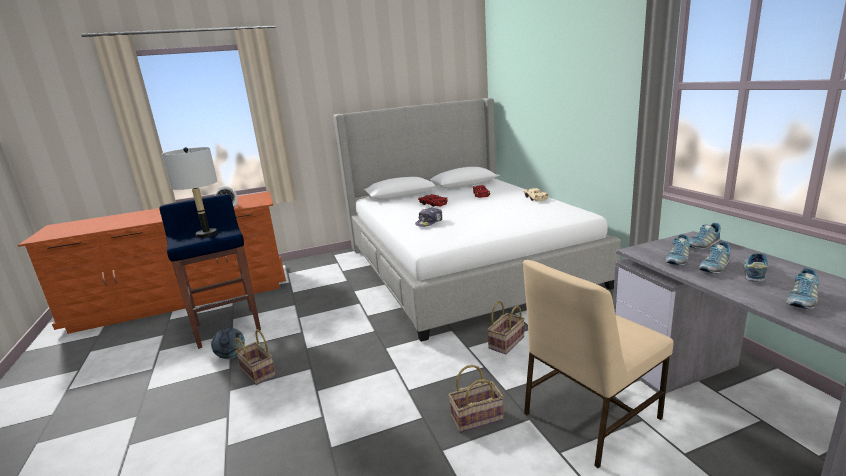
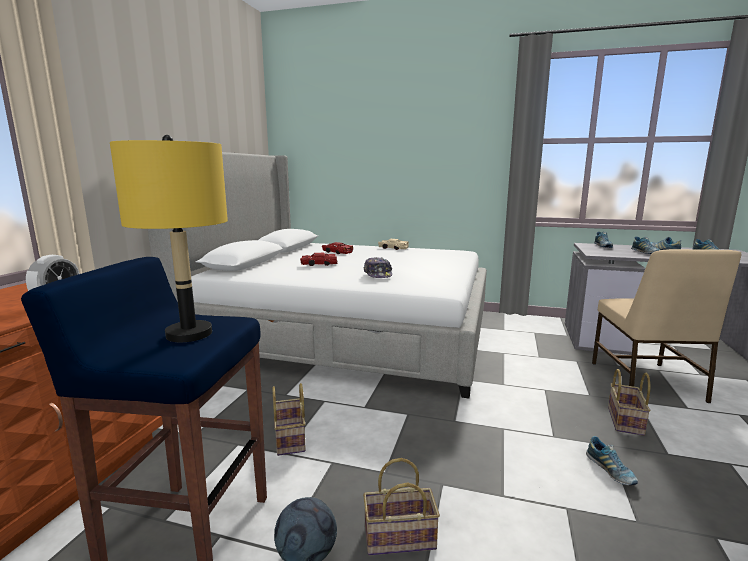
camera: 55 degrees left, 5 degrees down
grey table lamp [162,147,218,238] -> yellow table lamp [110,135,228,342]
basket [487,301,525,354] -> basket moved to [272,383,306,456]
shoe [665,234,690,265] -> shoe moved to [586,436,638,485]

